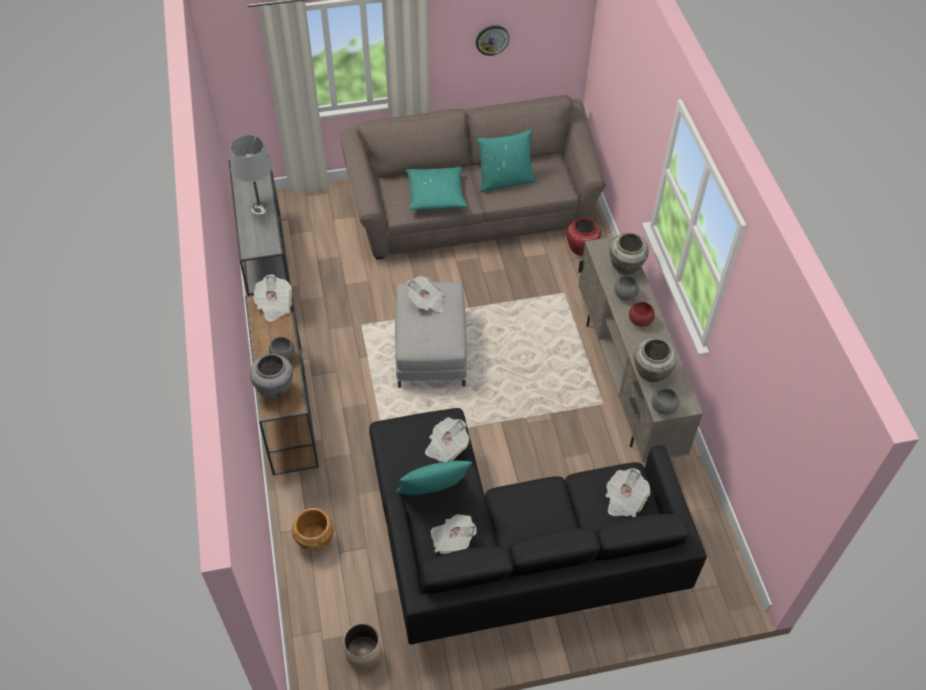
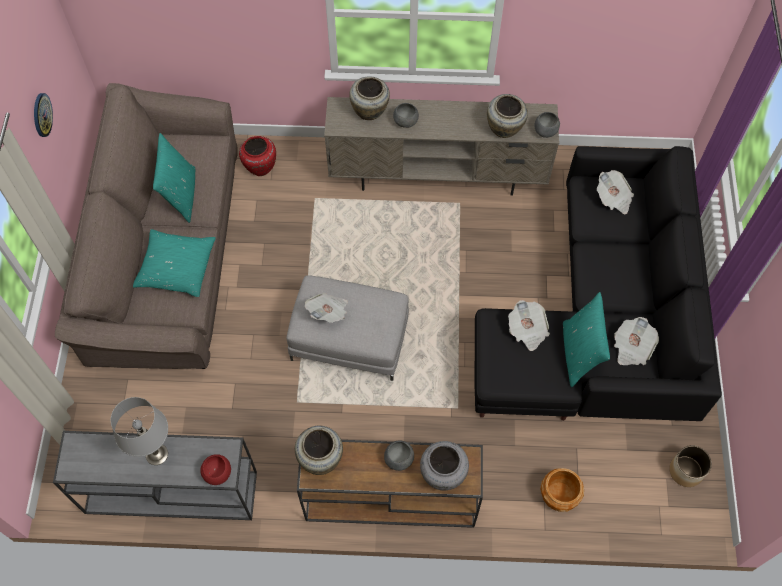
camera: 75 degrees left, 10 degrees up
newspaper [253,274,292,322] -> beige vase [295,426,343,475]
red bowl [629,302,655,327] -> red bowl moved to [200,454,231,485]

